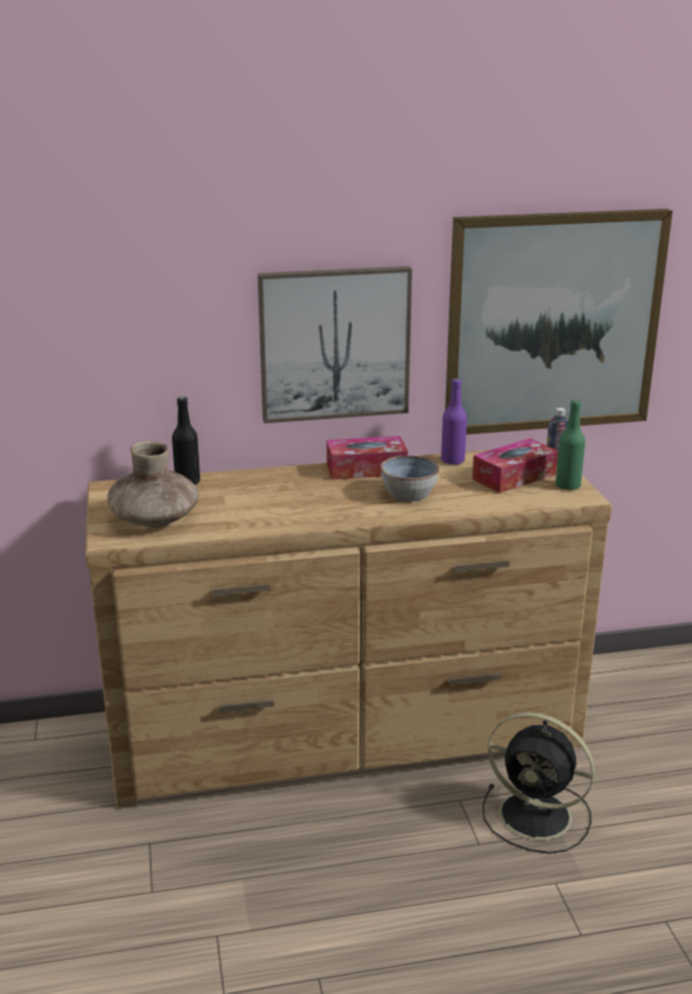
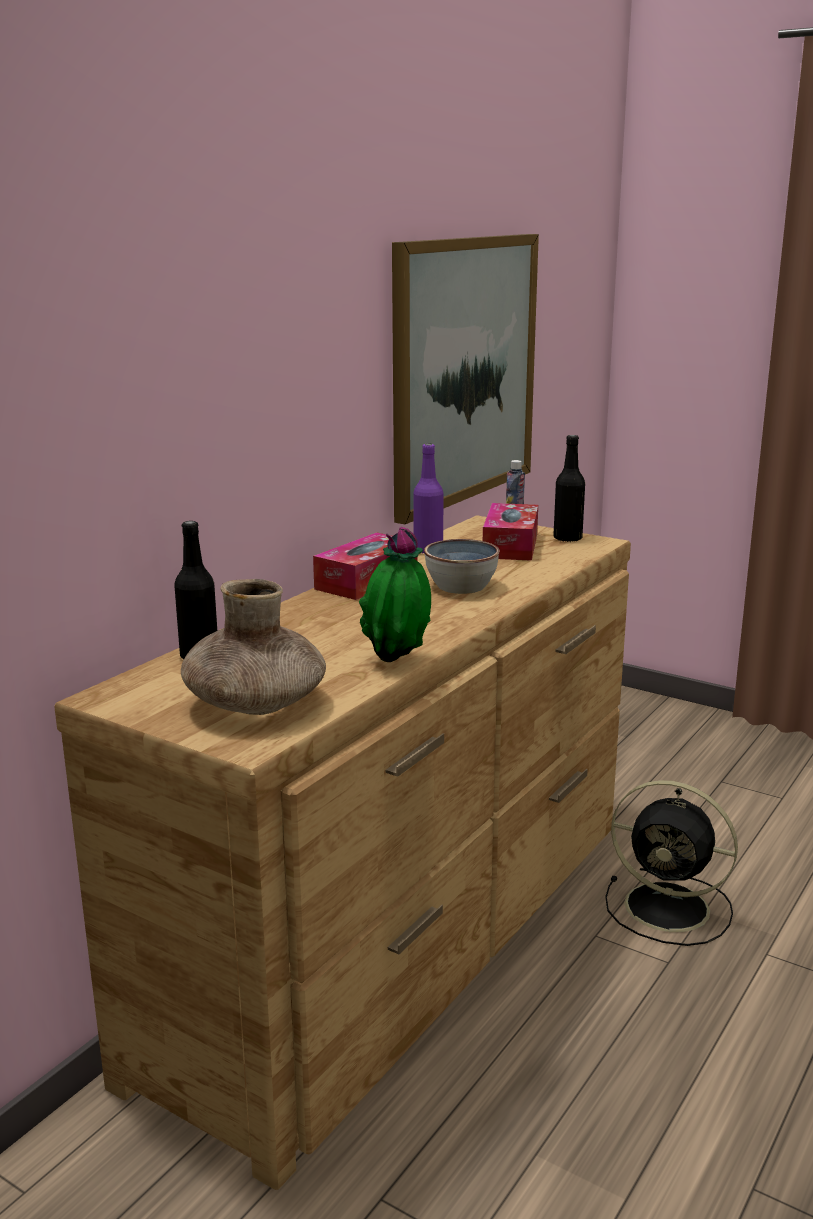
camera: 45 degrees left, 5 degrees down
picture [258,266,412,423] -> none
black fan [483,712,595,854] -> black fan turned 45 degrees clockwise [605,780,738,946]
green bottle [556,400,585,491] -> black bottle [553,435,585,542]
none -> potted plant [359,527,431,662]

